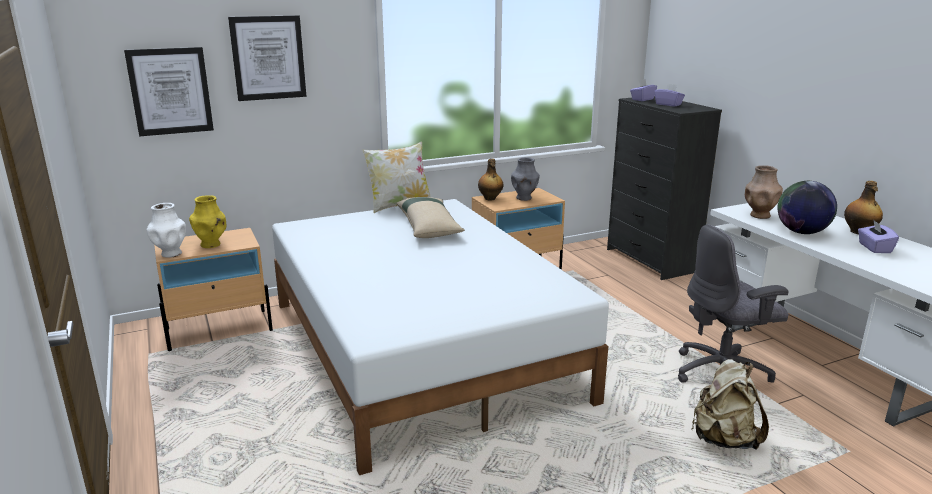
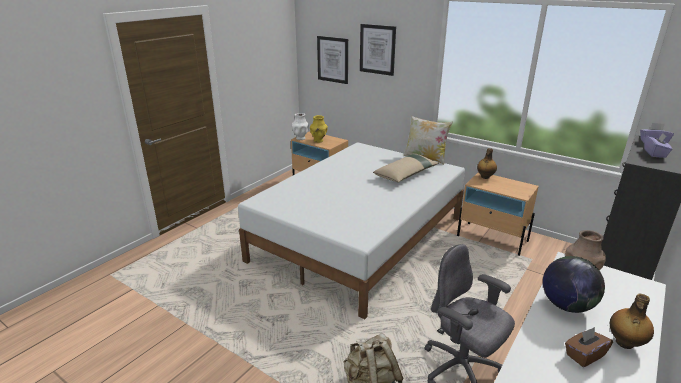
camera: 60 degrees right, 5 degrees up
grey vase [511,157,540,201] -> none
purple tissue box [858,220,899,253] -> brown tissue box [565,327,613,367]

